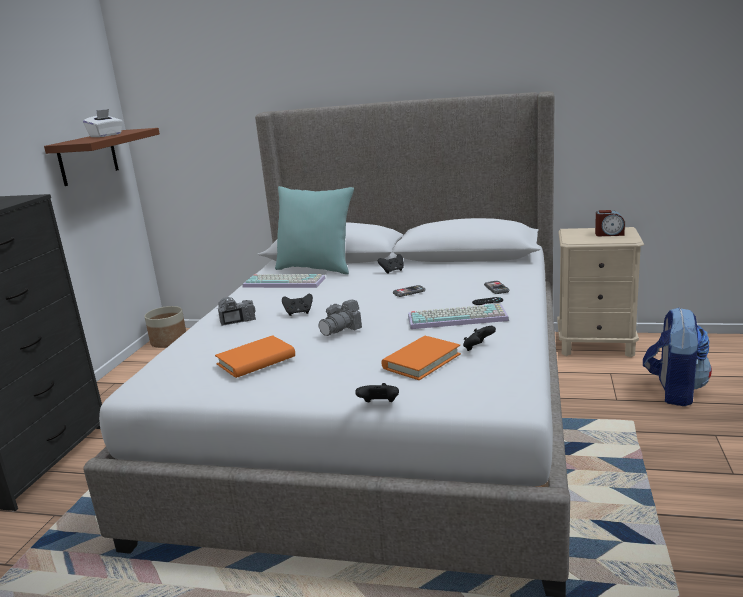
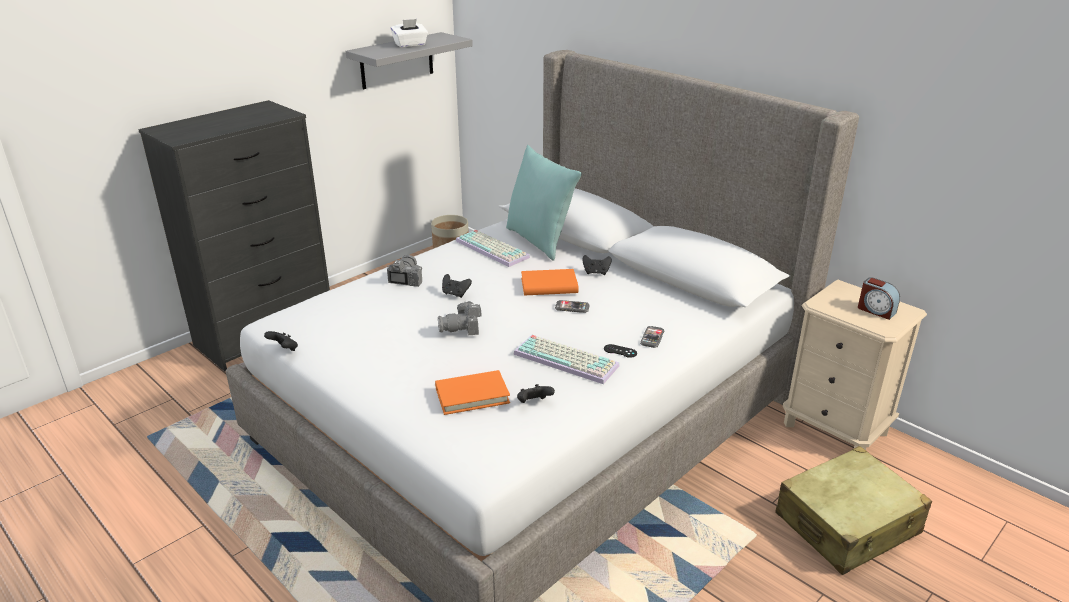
camera: 30 degrees right, 10 degrees up
brown shelf [44,128,160,186] -> grey shelf [346,32,473,90]
orange book [215,335,295,378] -> orange book moved to [521,269,578,295]
black game controller [355,383,399,402] -> black game controller moved to [264,331,298,351]
backpack [643,307,712,406] -> beige suitcase [775,446,932,575]

